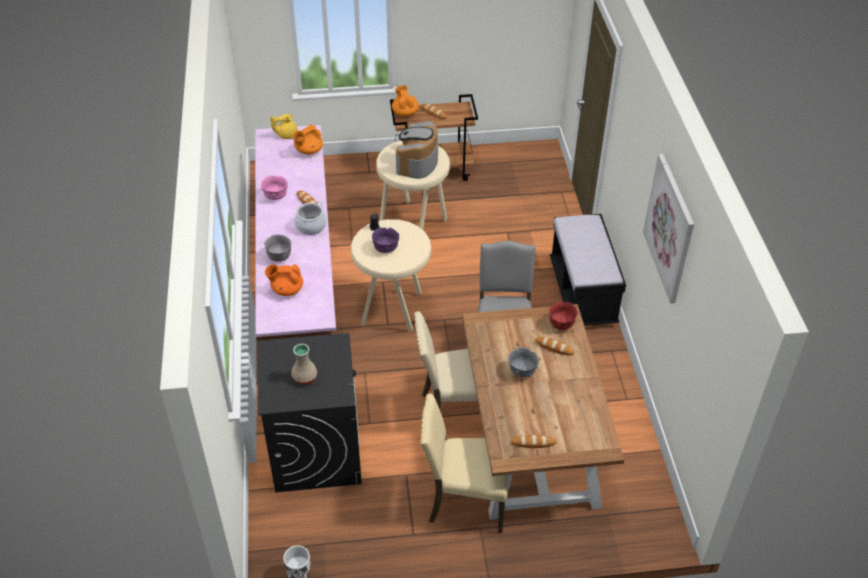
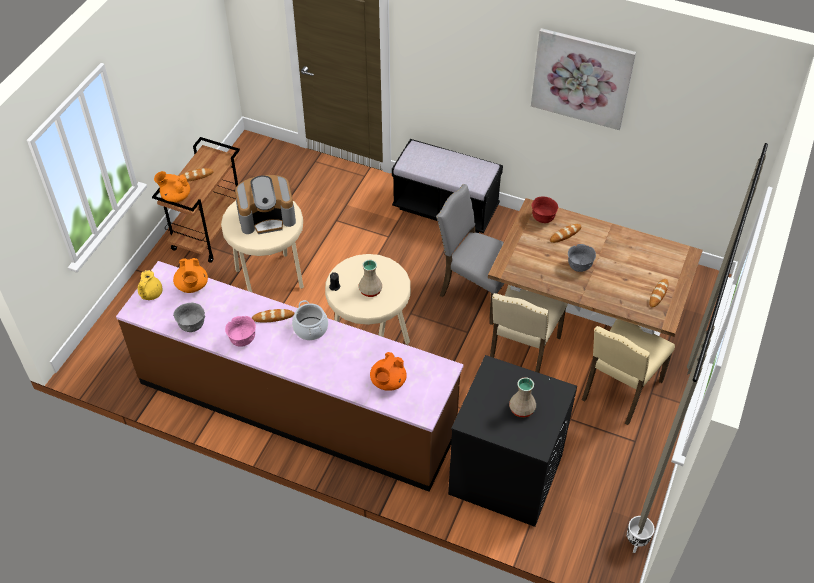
camera: 60 degrees left, 5 degrees up
grey bowl [264,235,291,262] -> grey bowl moved to [173,303,205,332]
purple bowl [372,227,399,253] -> beige vase [359,260,382,297]
coffee machine [396,121,438,179] -> coffee machine turned 60 degrees counterclockwise [235,175,296,234]

